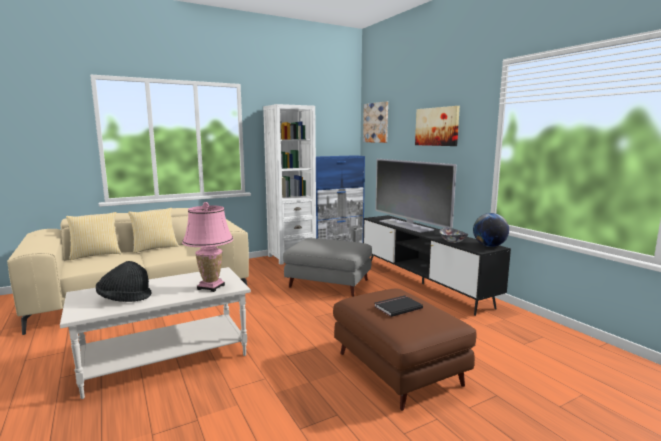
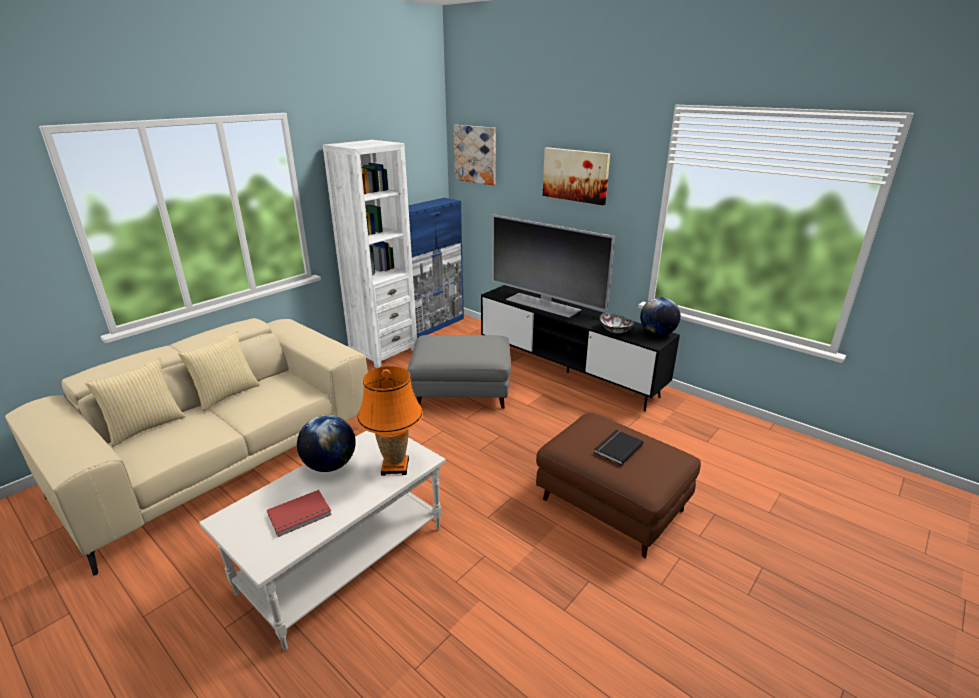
camera: 20 degrees left, 15 degrees up
black hat [96,261,152,302] -> red book [267,490,332,537]
pink table lamp [182,202,234,292] -> orange table lamp [357,366,423,475]
none -> globe [297,415,356,472]

